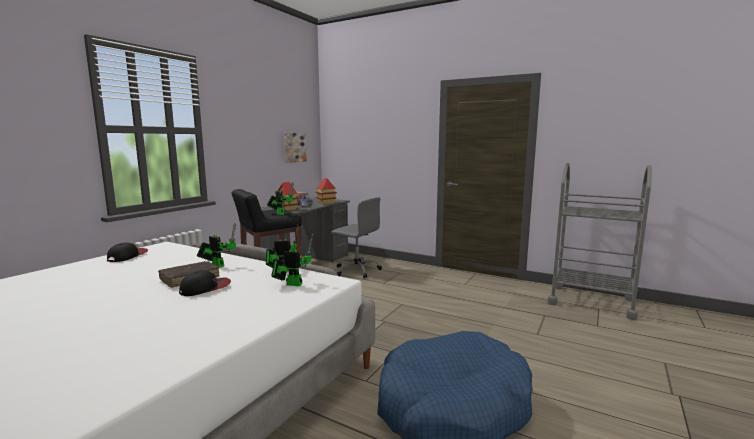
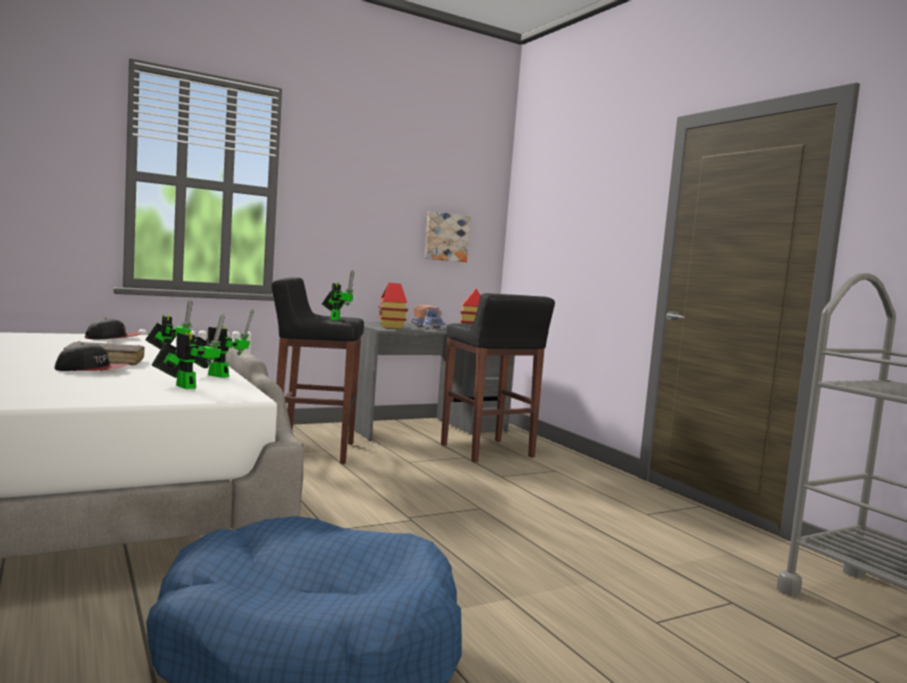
camera: 30 degrees right, 5 degrees down
grey office chair [331,197,382,278] -> black stool [441,293,555,463]

